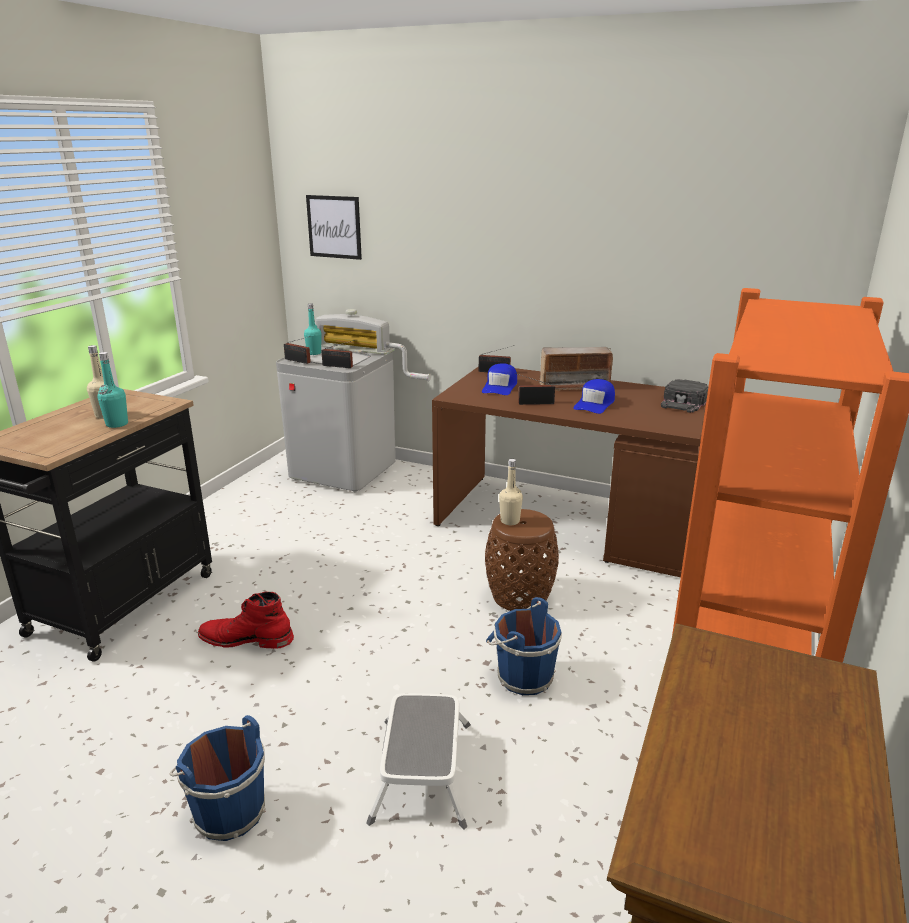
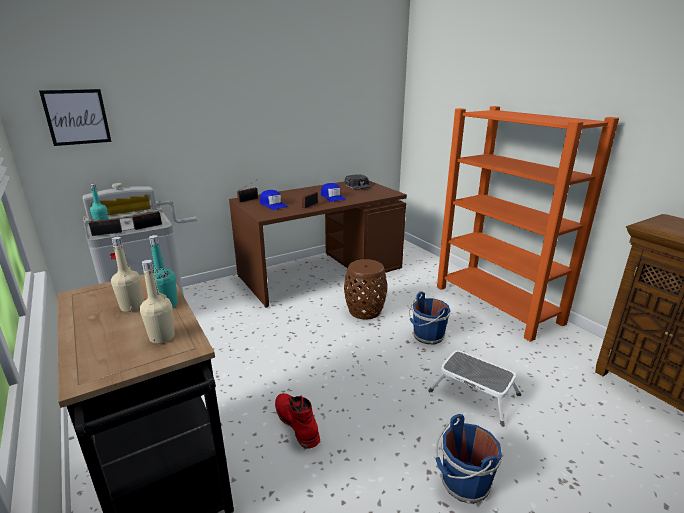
camera: 55 degrees left, 0 degrees up
red boot [198,592,294,649] -> red boot turned 105 degrees clockwise [275,393,320,449]
beige bottle [499,459,523,525] -> beige bottle moved to [140,260,175,344]
radio [538,347,613,391] -> none

